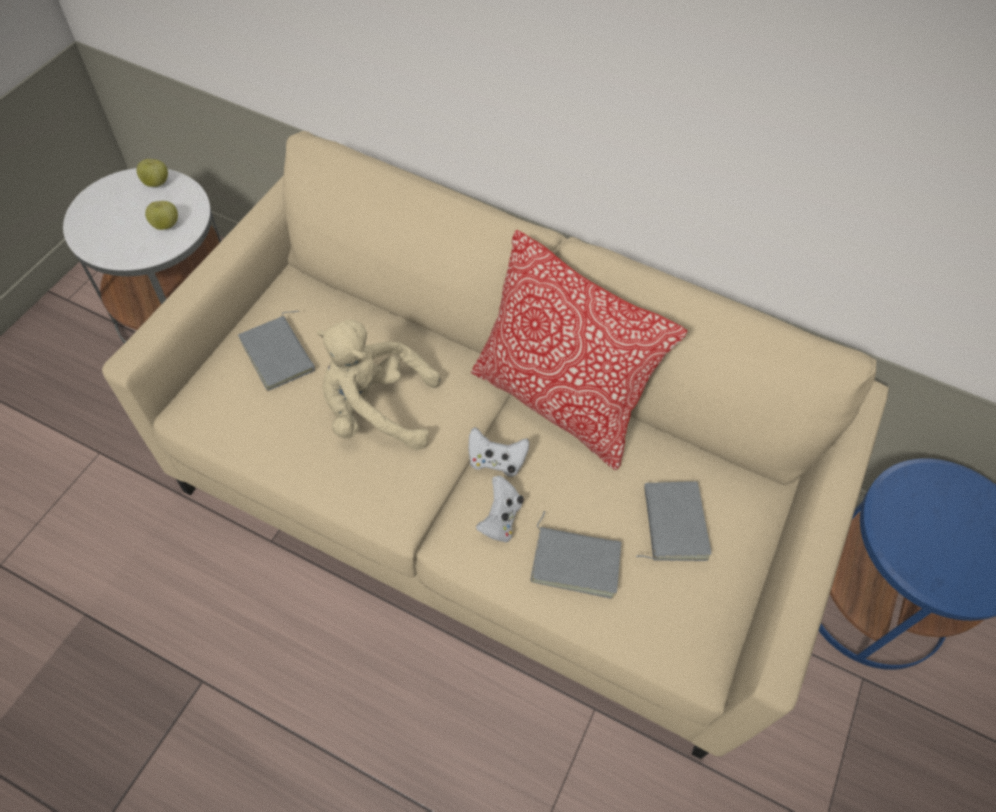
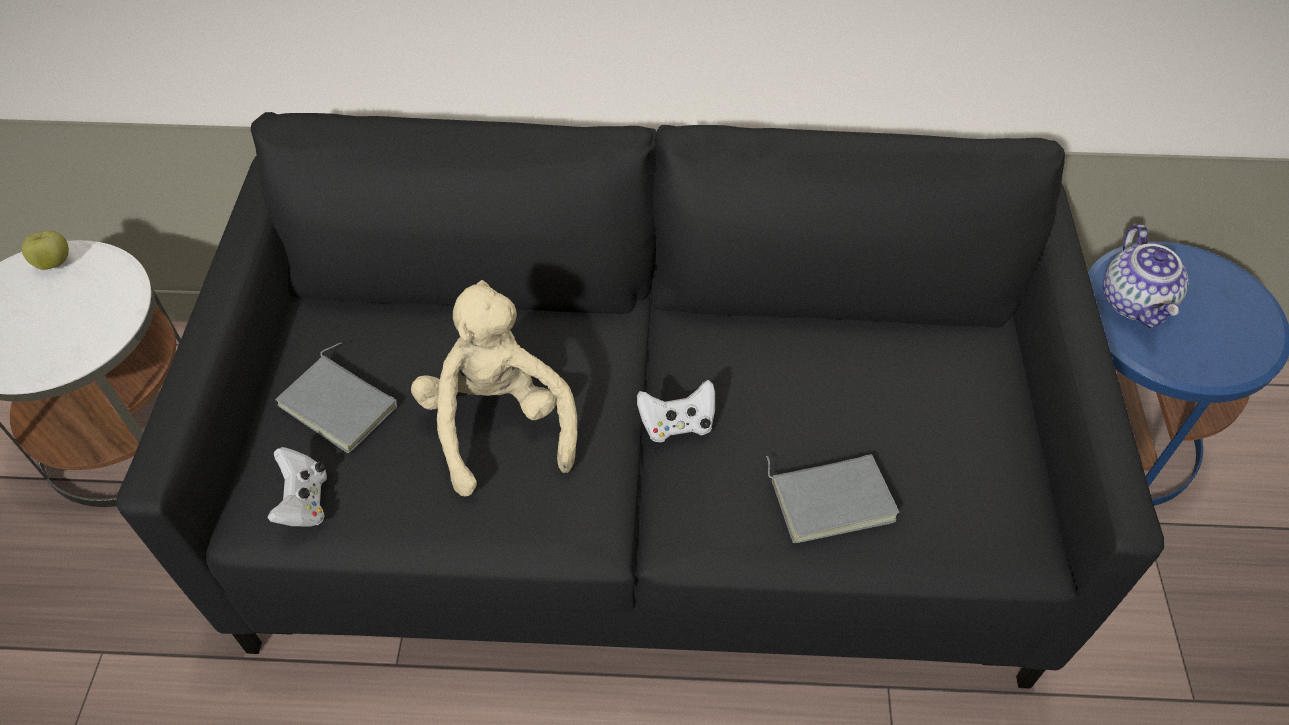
camera: 20 degrees left, 5 degrees down
beige sofa [102,131,889,759] -> black sofa [116,112,1164,689]
apple [145,201,178,230] -> none
beige plush toy [316,320,440,450] -> beige plush toy turned 90 degrees clockwise [411,280,577,497]
pillow [471,230,687,470] -> none
white game controller [476,476,524,543] -> white game controller moved to [267,447,327,527]
grey book [636,481,712,561] -> none
none -> teapot [1103,225,1189,328]

